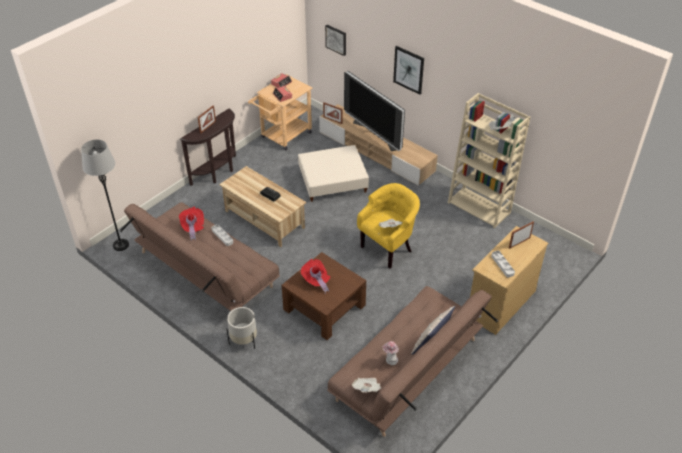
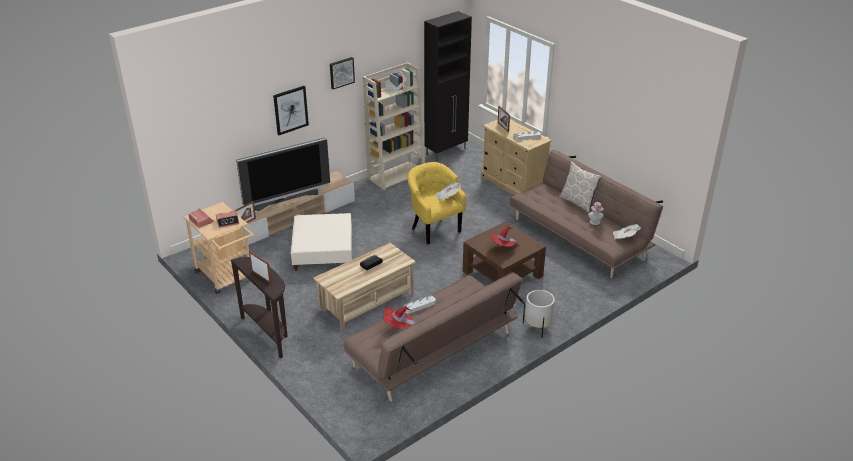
camera: 80 degrees left, 10 degrees down
grey floor lamp [81,140,129,251] -> none
picture [325,25,346,56] -> picture moved to [330,57,355,89]
none -> black cabinet [424,11,472,161]

